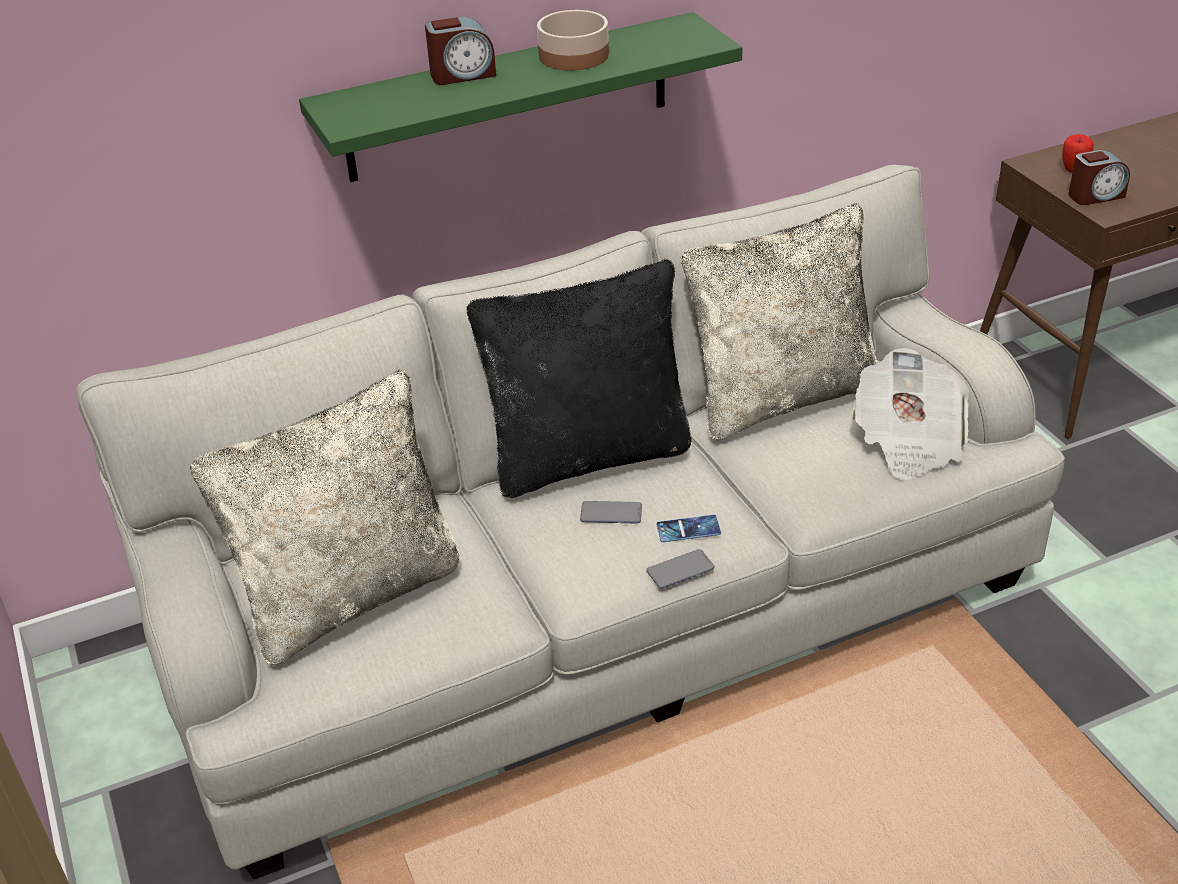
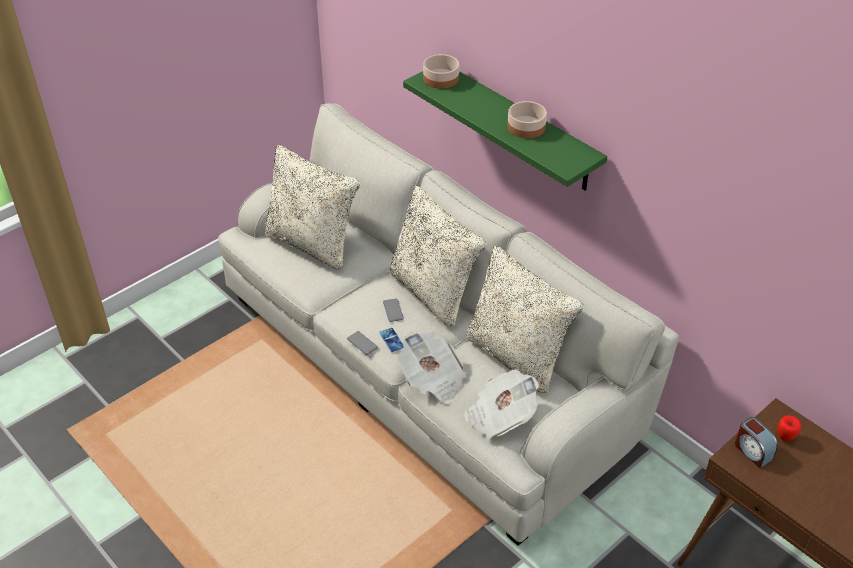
camera: 70 degrees right, 5 degrees up
alarm clock [425,17,496,85] -> none
black pillow [466,259,692,498] -> beige pillow [390,185,486,327]
none -> newspaper [398,332,467,404]
none -> bowl [423,54,459,89]

